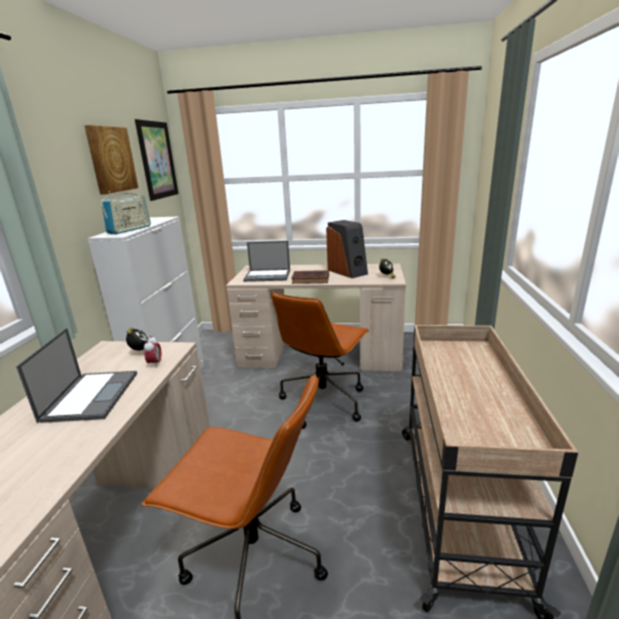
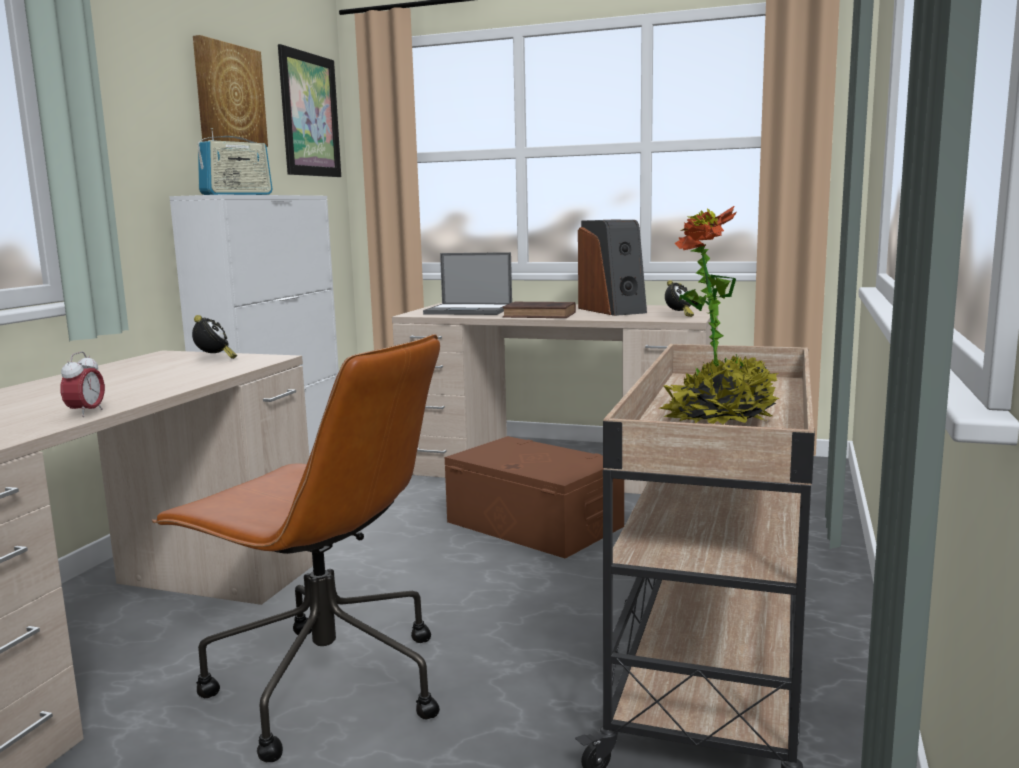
camera: 10 degrees right, 10 degrees down
laptop [16,328,137,423] -> none
alarm clock [144,335,161,367] -> alarm clock moved to [61,352,105,417]
brown office chair [271,292,370,429] -> brown storage box [445,436,624,559]
none -> potted plant [659,205,779,425]

